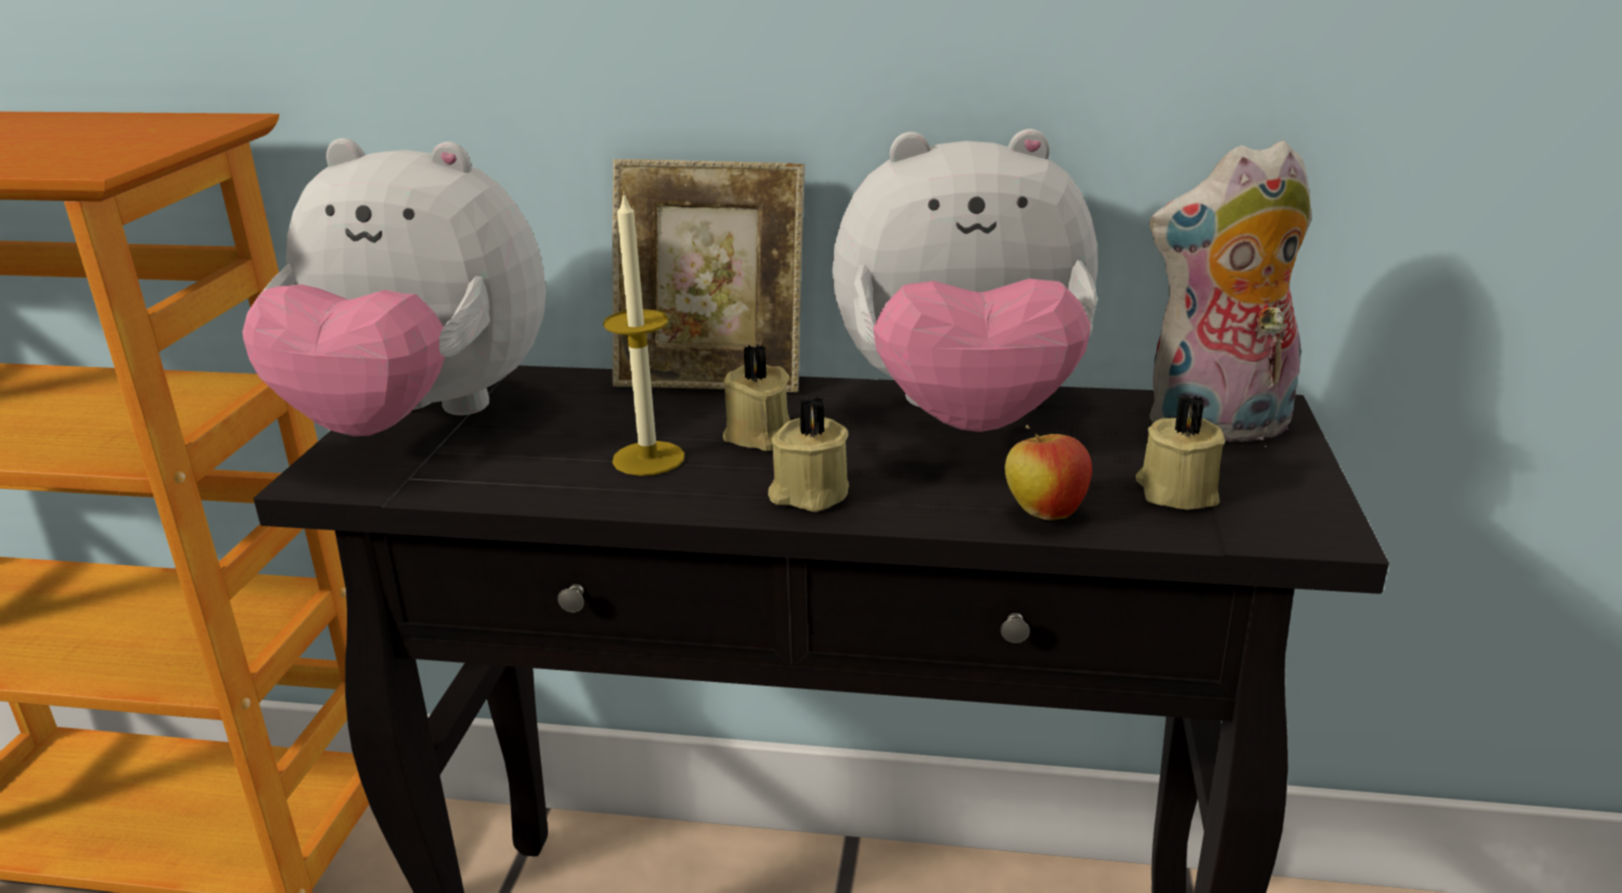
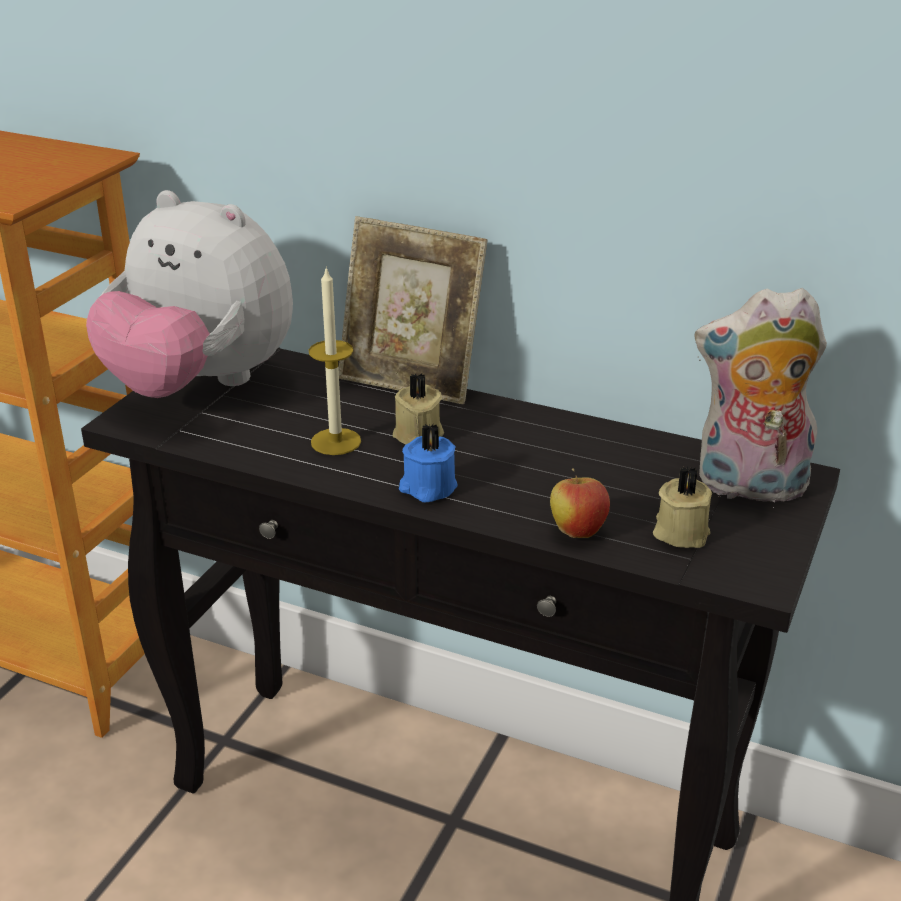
camera: 15 degrees right, 5 degrees up
beige candle [768,396,849,512] -> blue candle [399,424,458,503]
plush toy [832,129,1098,432] -> none

